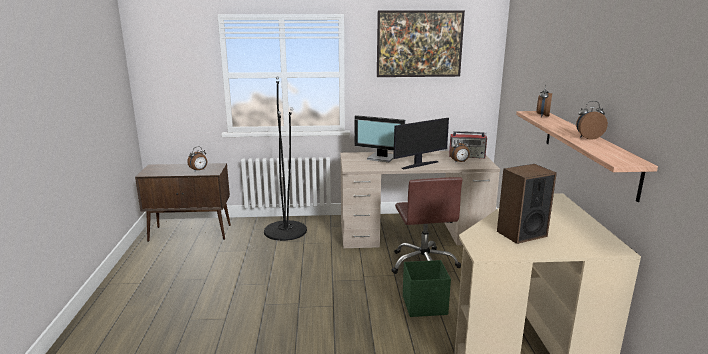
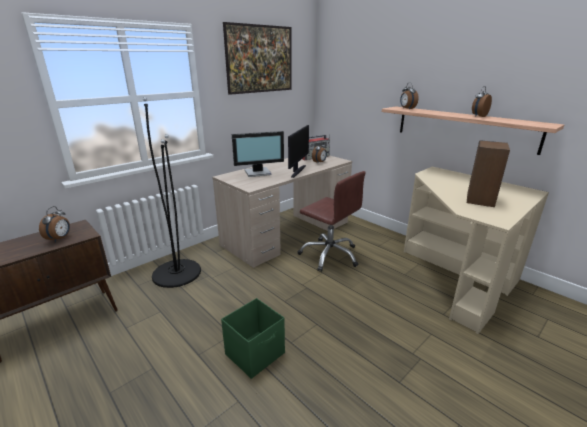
camera: 40 degrees left, 5 degrees up
green storage box [403,260,451,317] -> green storage box moved to [221,298,285,379]

